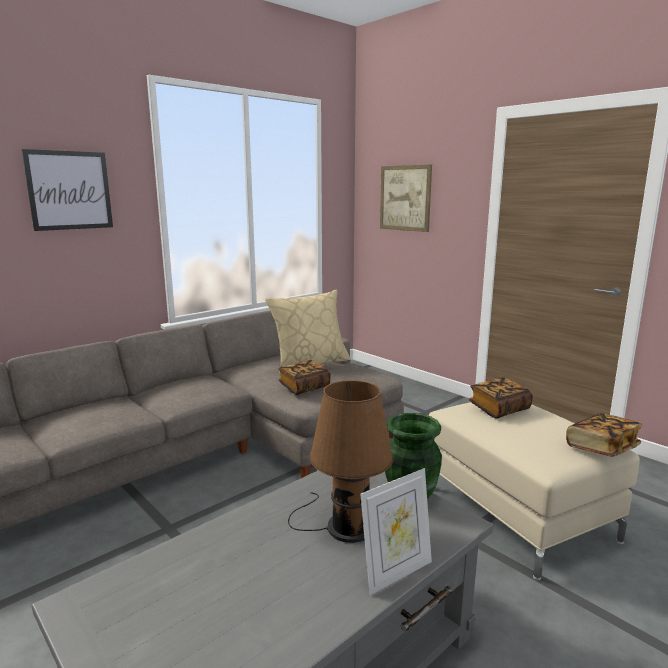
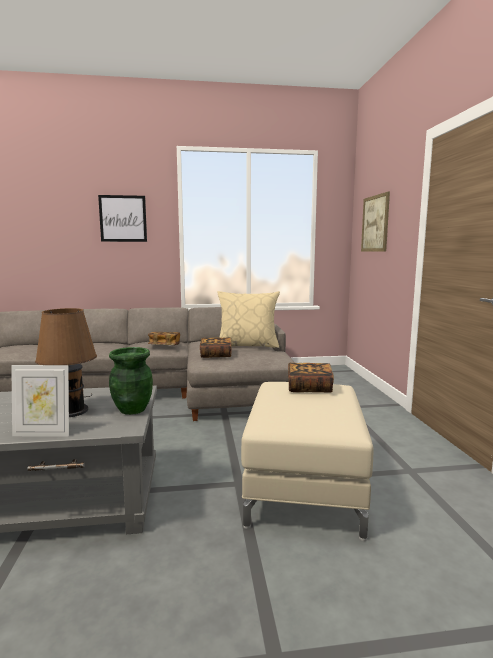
camera: 35 degrees right, 5 degrees down
book [566,413,642,457] -> book moved to [148,332,180,345]

